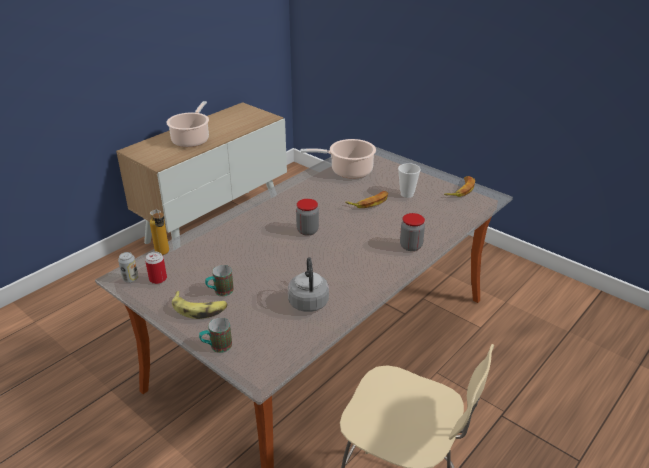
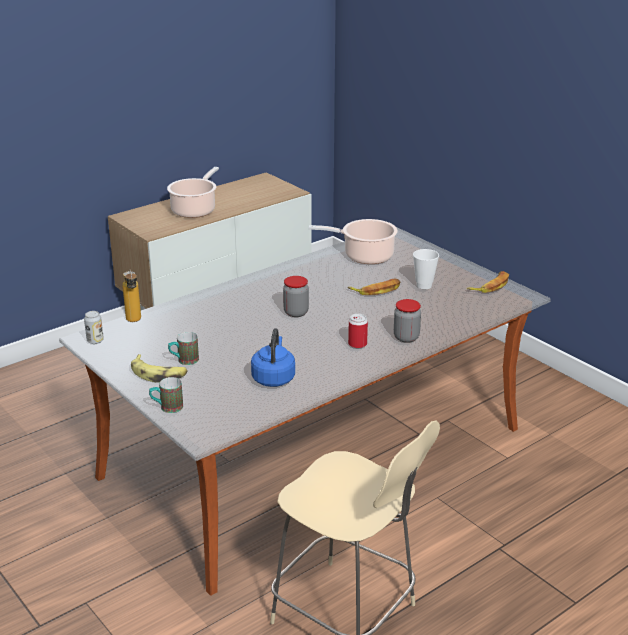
camera: 10 degrees right, 5 degrees down
can [145,252,167,284] -> can moved to [348,314,368,348]
grey kettle [288,257,329,312] -> blue kettle [251,328,295,387]

